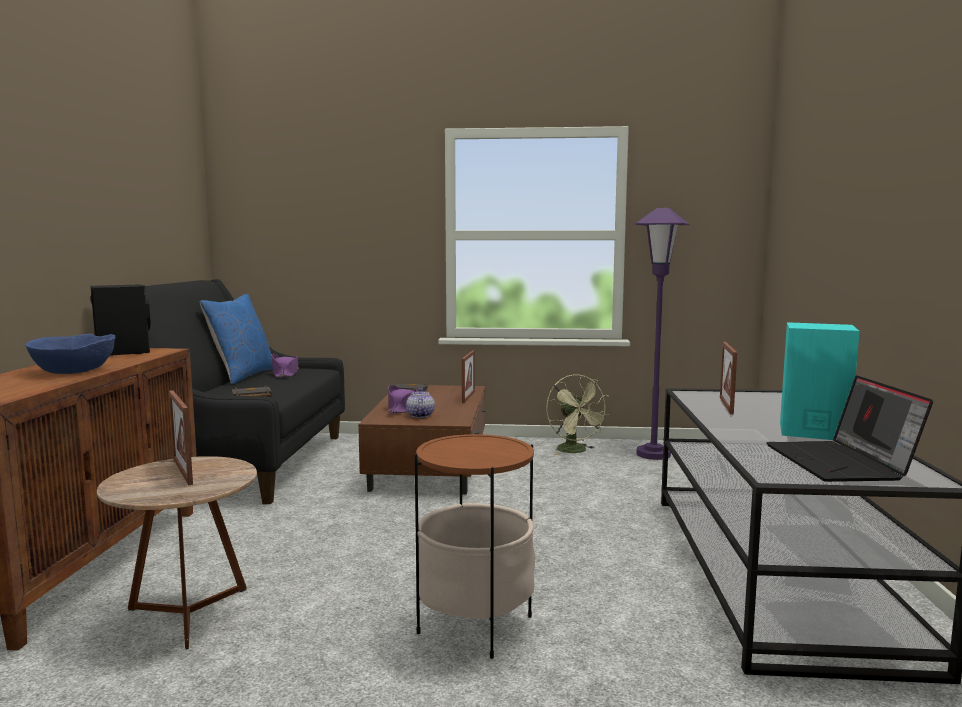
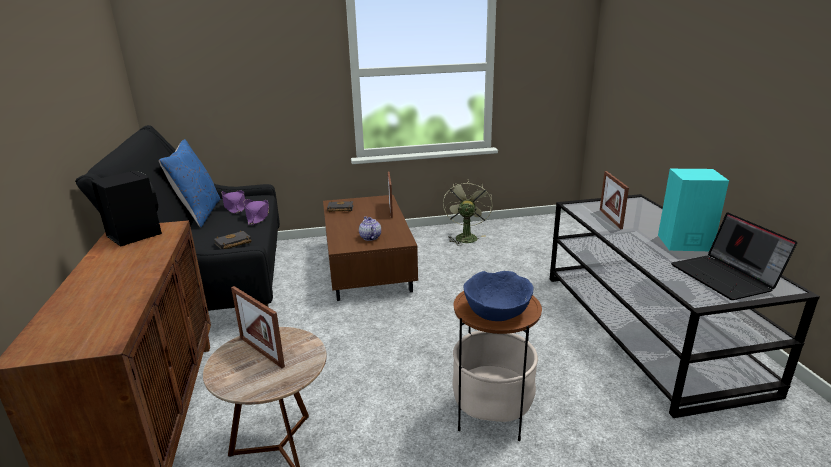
camera: 15 degrees left, 15 degrees up
blue bowl [26,334,115,374] -> blue bowl moved to [464,271,533,321]
purple hat [387,385,417,414] -> purple hat moved to [244,199,269,225]
green fan [546,374,610,455] -> green fan turned 135 degrees counterclockwise [443,180,493,246]
purple floor lamp [635,208,689,460] -> none

